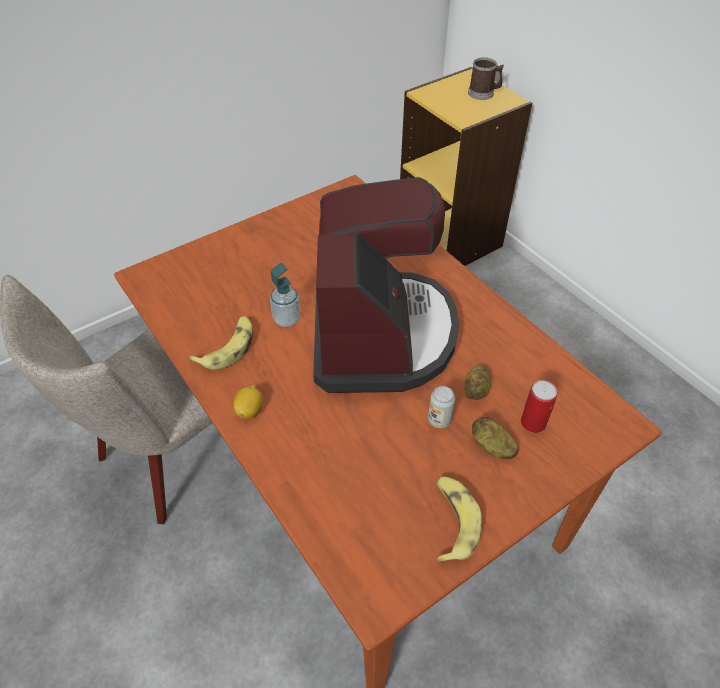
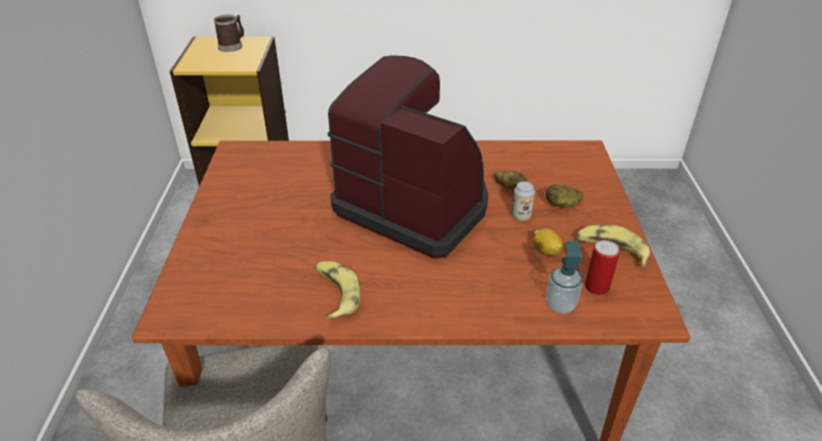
camera: 55 degrees left, 10 degrees down
lemon [233,385,263,419] -> lemon moved to [534,228,563,255]
soap dispenser [270,263,300,327] -> soap dispenser moved to [546,241,582,314]
can [521,380,557,433] -> can moved to [585,240,620,295]

